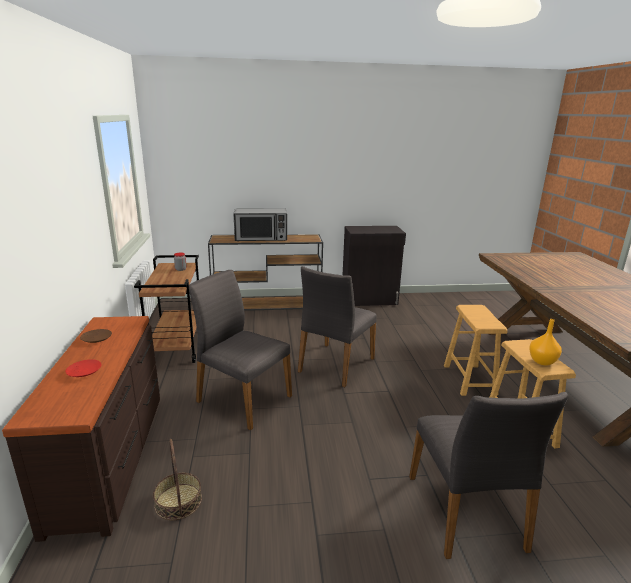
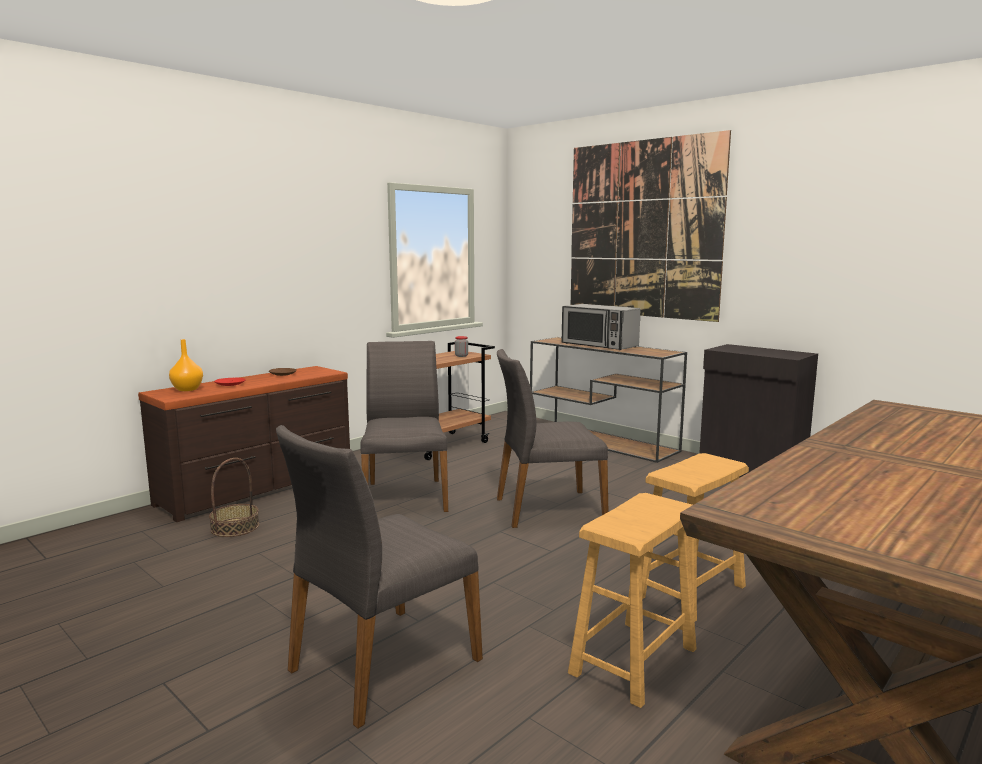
camera: 50 degrees right, 10 degrees down
orange vase [529,319,562,366] -> orange vase moved to [169,339,203,391]
none -> picture [571,130,731,322]

